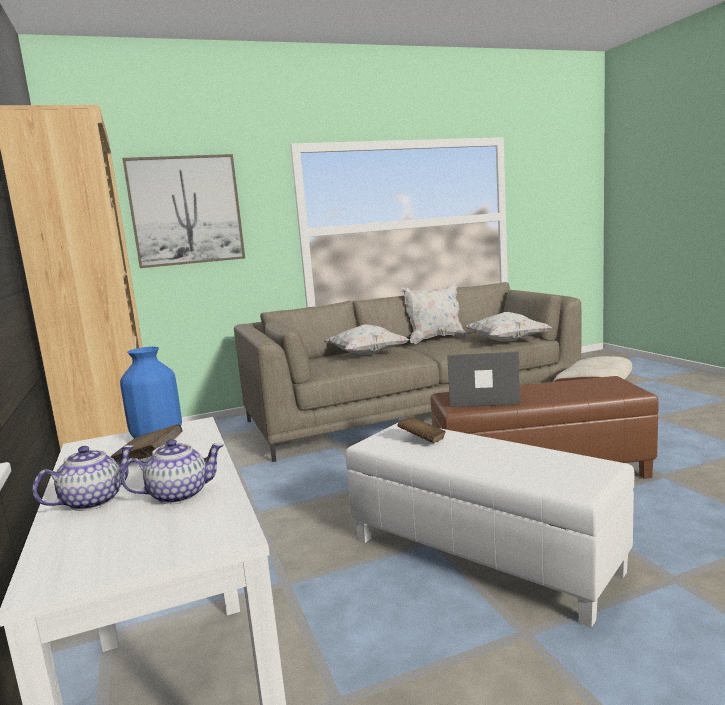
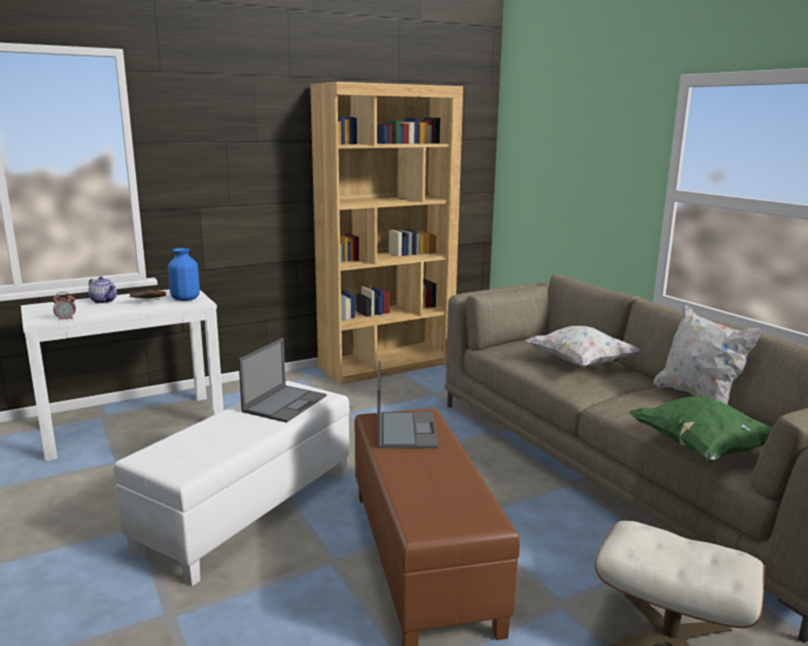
camera: 80 degrees right, 5 degrees up
teapot [120,439,224,504] -> none
picture [122,154,245,268] -> none
brown book [397,416,446,443] -> laptop [238,338,327,423]
white pillow [465,312,552,342] -> green pillow [628,395,773,462]
none -> alarm clock [53,292,76,321]

